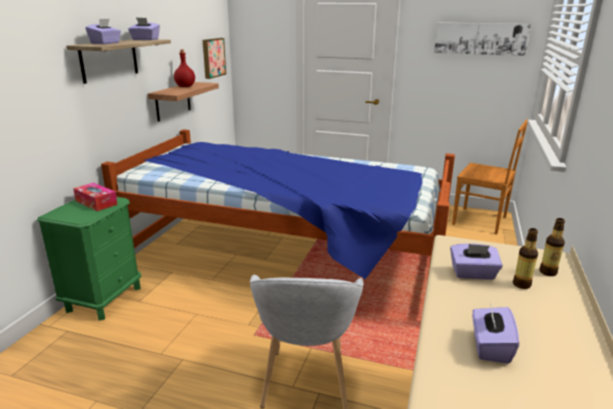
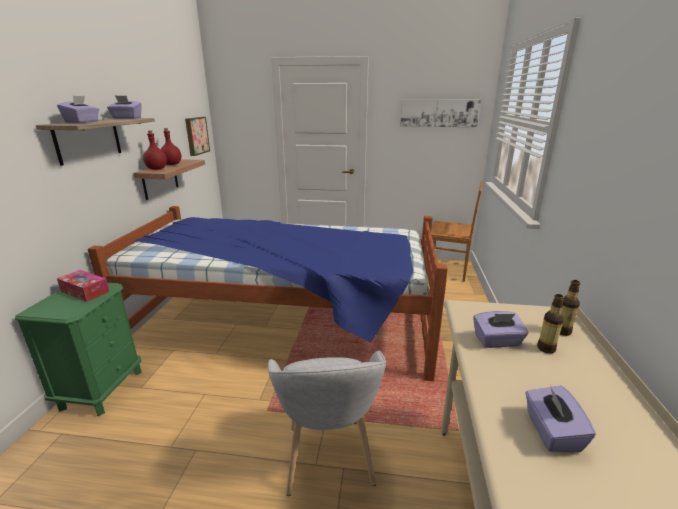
camera: 10 degrees left, 0 degrees up
none -> red bottle [143,130,167,170]

